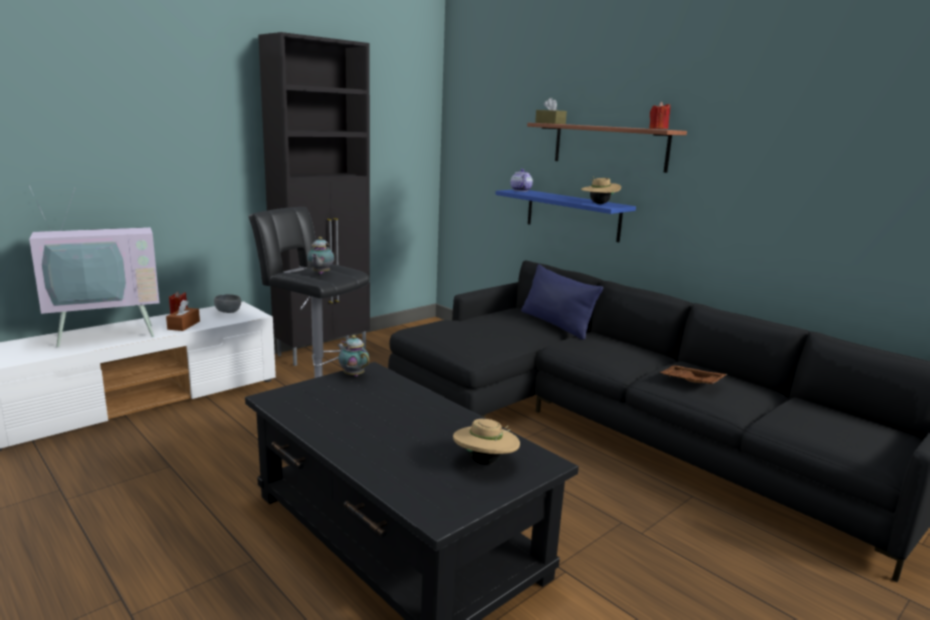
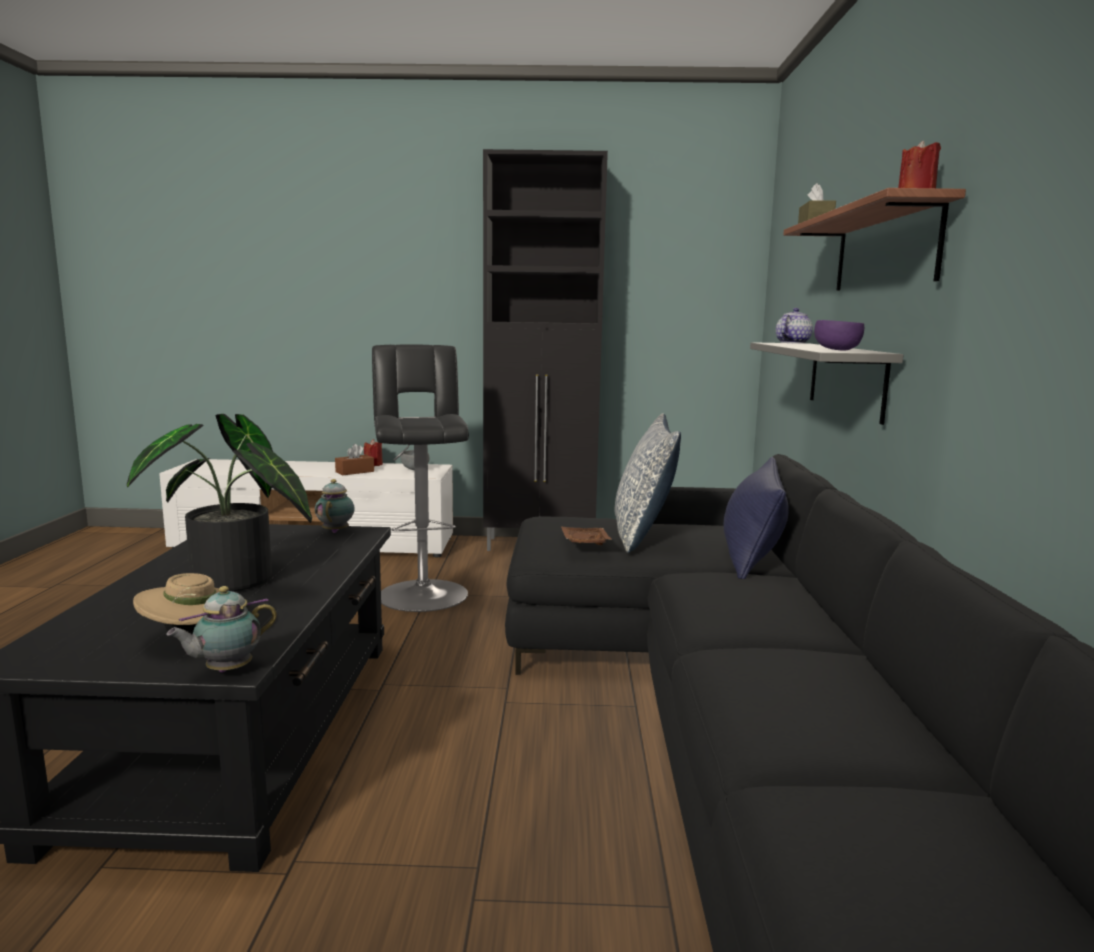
camera: 45 degrees right, 5 degrees down
television [29,186,160,347] -> none
teapot [307,237,334,274] -> teapot moved to [166,586,277,673]
blue shelf [495,190,636,242] -> grey shelf [750,342,903,425]
beige hat [581,177,621,204] -> purple bowl [814,320,864,351]
brown tray [659,365,728,384] -> brown tray moved to [561,527,612,545]
none -> potted plant [127,414,312,592]
none -> pillow [615,413,681,553]

